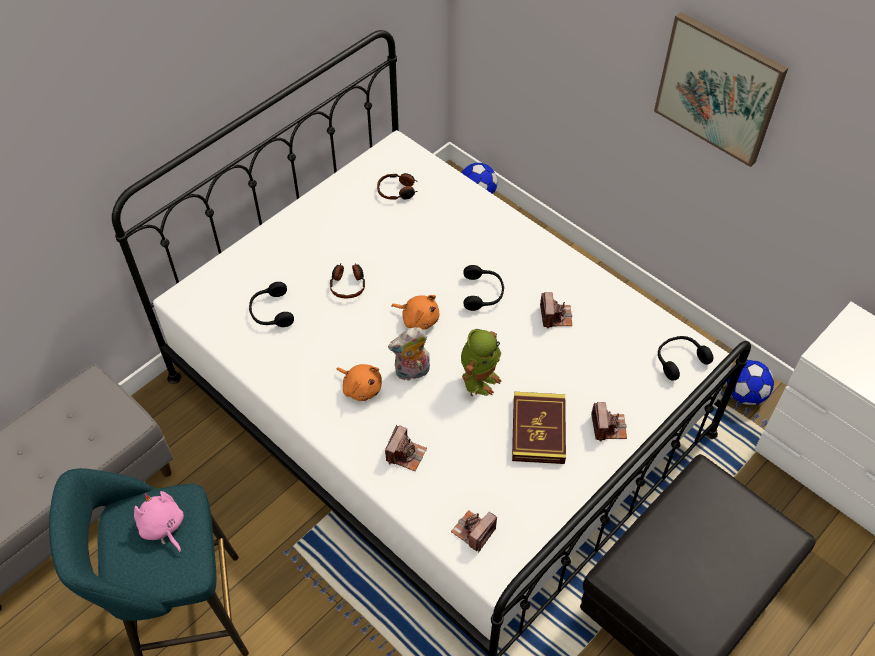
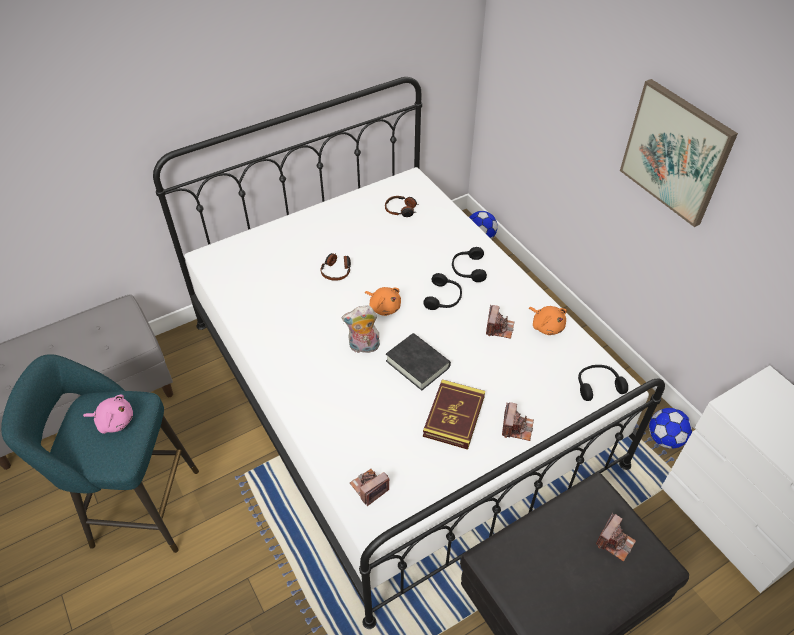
camera: 15 degrees right, 5 degrees down
pink plush toy [134,491,184,553] -> pink plush toy turned 120 degrees clockwise [83,394,133,434]
black headphones [249,282,294,327] -> black headphones moved to [452,247,487,282]
orange plush toy [337,364,382,401] -> orange plush toy moved to [528,306,567,335]
camera [385,425,427,471] -> camera moved to [596,513,636,561]
toy robot [461,329,501,396] -> black book [386,333,451,391]

